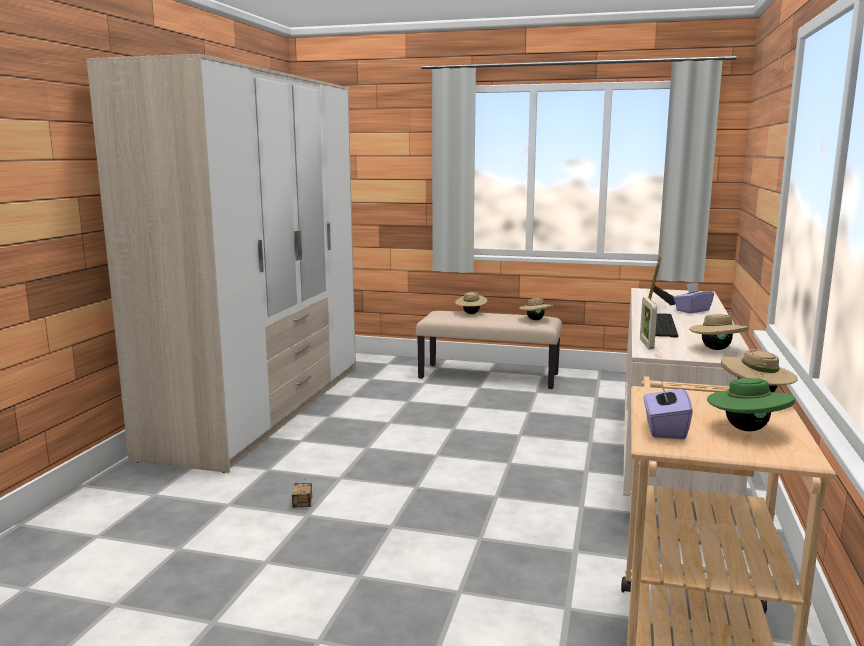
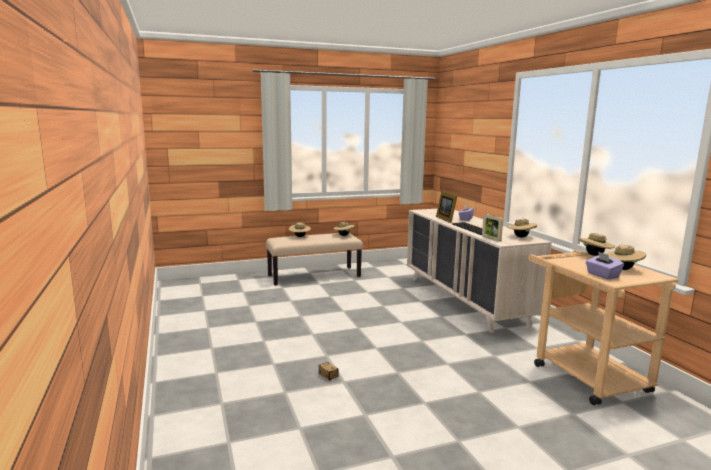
camera: 35 degrees left, 0 degrees up
wardrobe [86,54,356,473] -> none
green hat [707,374,795,431] -> beige hat [605,243,646,270]

